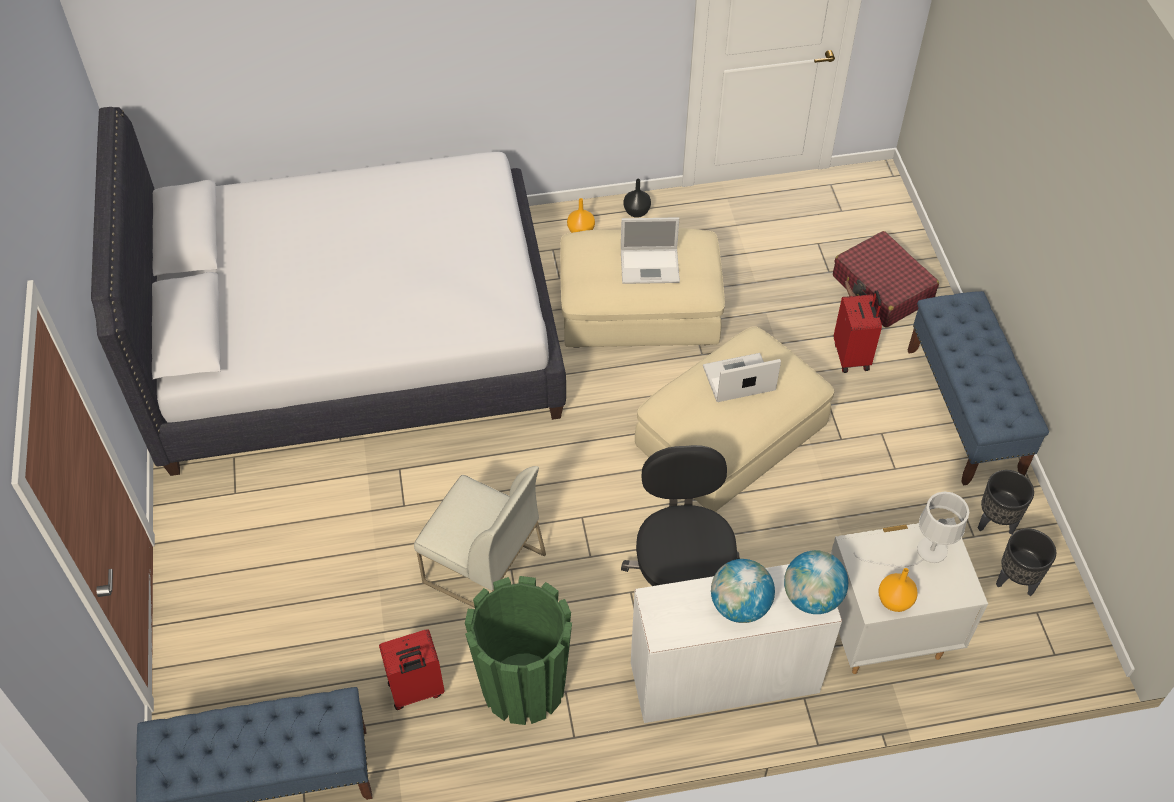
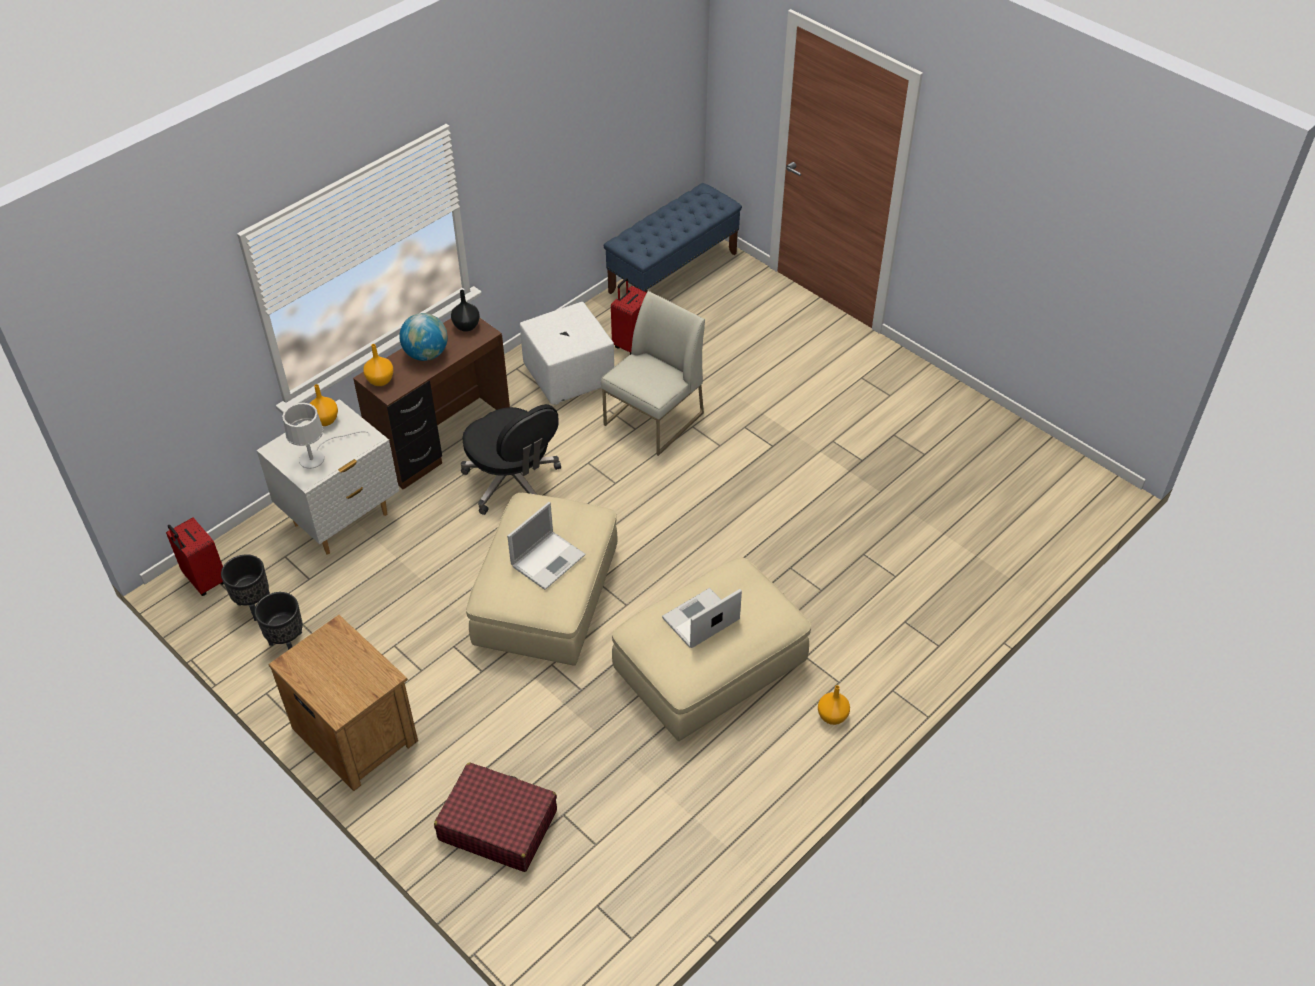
camera: 145 degrees right, 5 degrees down
white bed [91,107,566,476] -> none
white chair [414,466,546,608] -> white chair turned 135 degrees clockwise [601,291,705,456]
green planter [465,576,572,725] -> white ottoman [520,302,614,405]
black vase [623,178,651,218] -> black vase moved to [451,290,480,332]
white desk [631,564,842,723] -> brown desk [353,318,510,489]
globe [784,550,848,614] -> orange vase [363,344,394,386]
red suitcase [834,290,882,373] -> red suitcase moved to [166,517,224,596]
blue bench [908,291,1049,485] -> brown nightstand [268,615,418,791]

